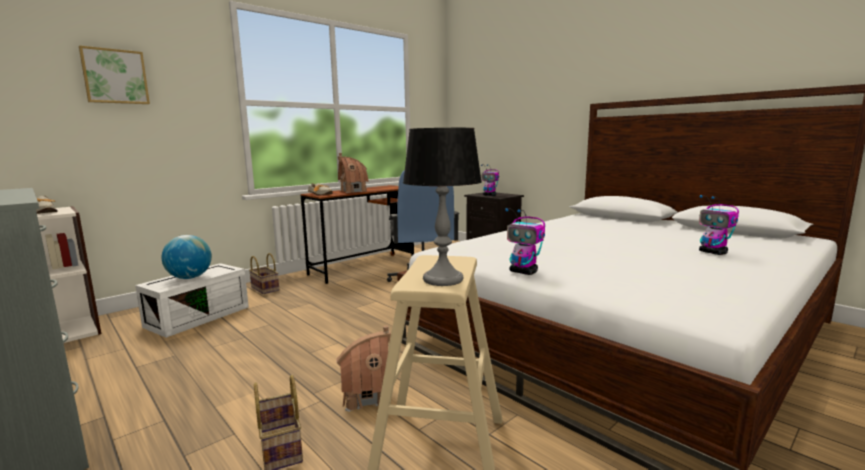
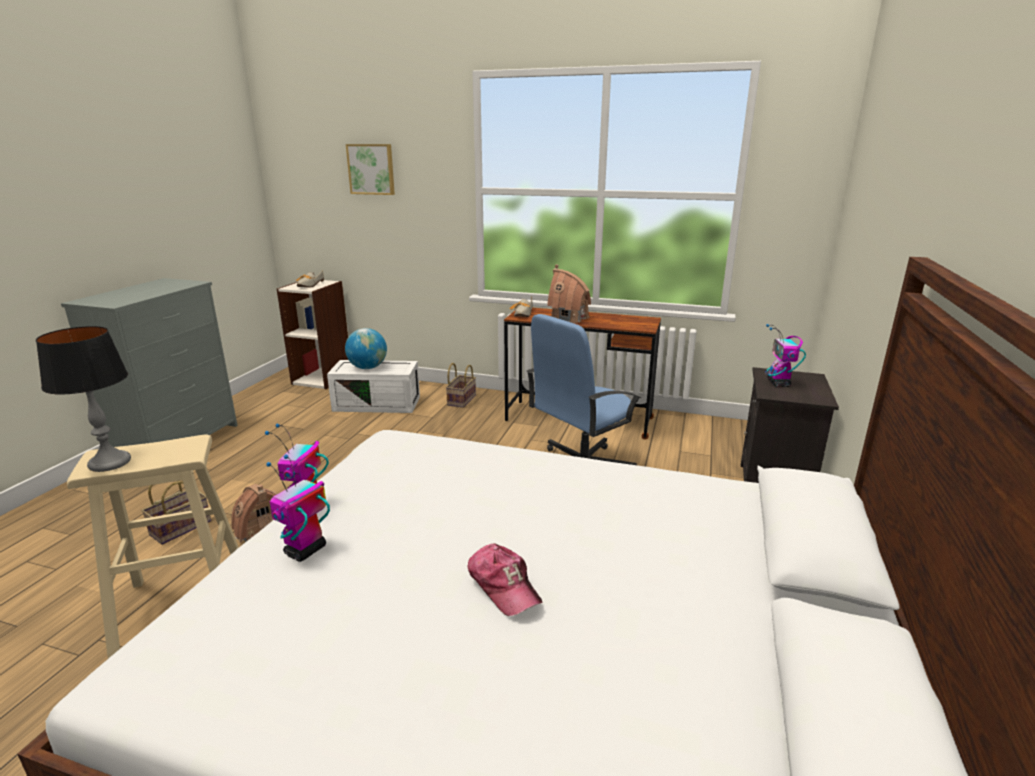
camera: 60 degrees right, 10 degrees up
toy robot [699,195,739,255] -> toy robot moved to [266,454,330,562]
none -> cap [468,543,542,616]

